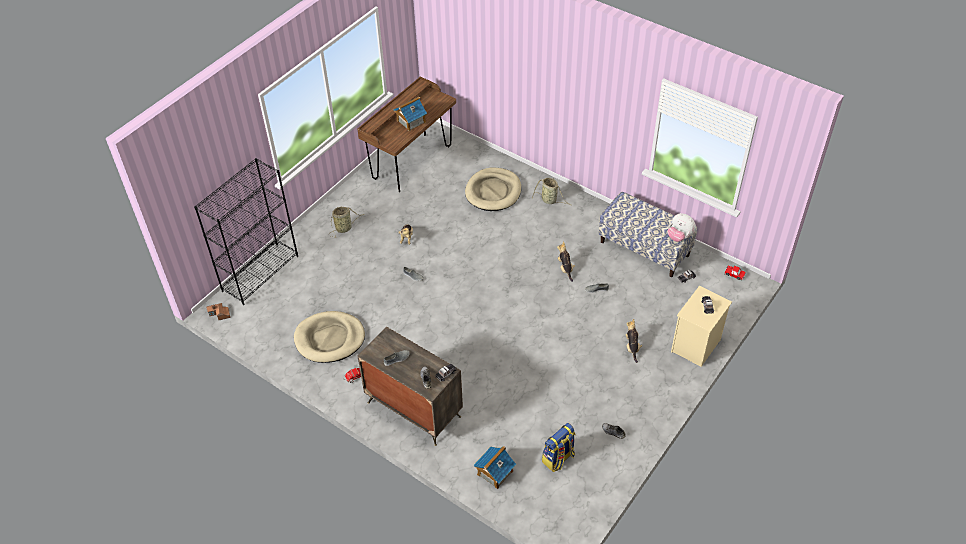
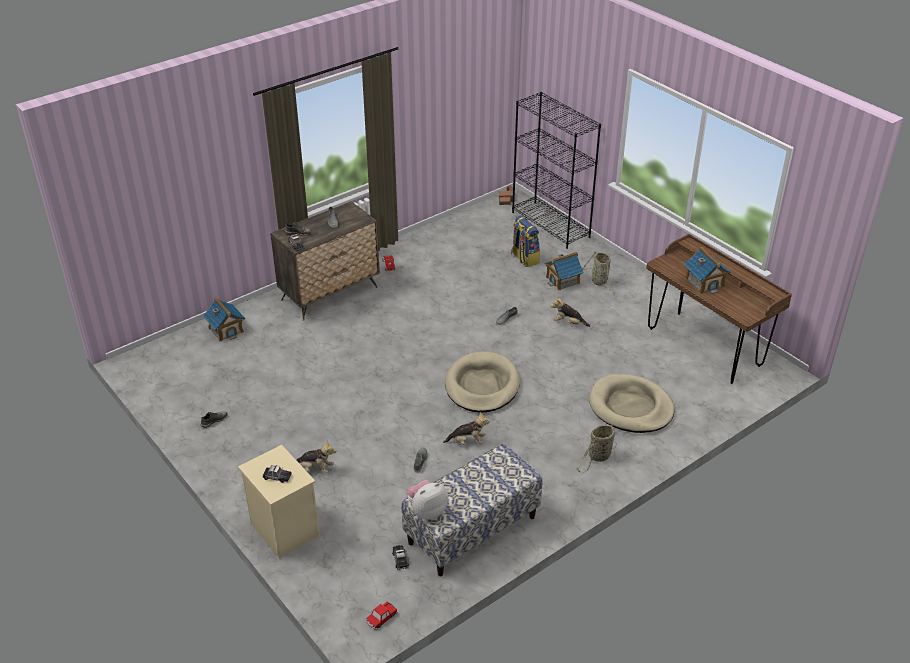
camera: 105 degrees right, 10 degrees down
beige dog bed [294,311,365,363] -> beige dog bed moved to [445,352,520,413]
backpack [542,423,575,472] -> backpack moved to [511,215,540,267]
none -> toy house [545,252,584,290]

